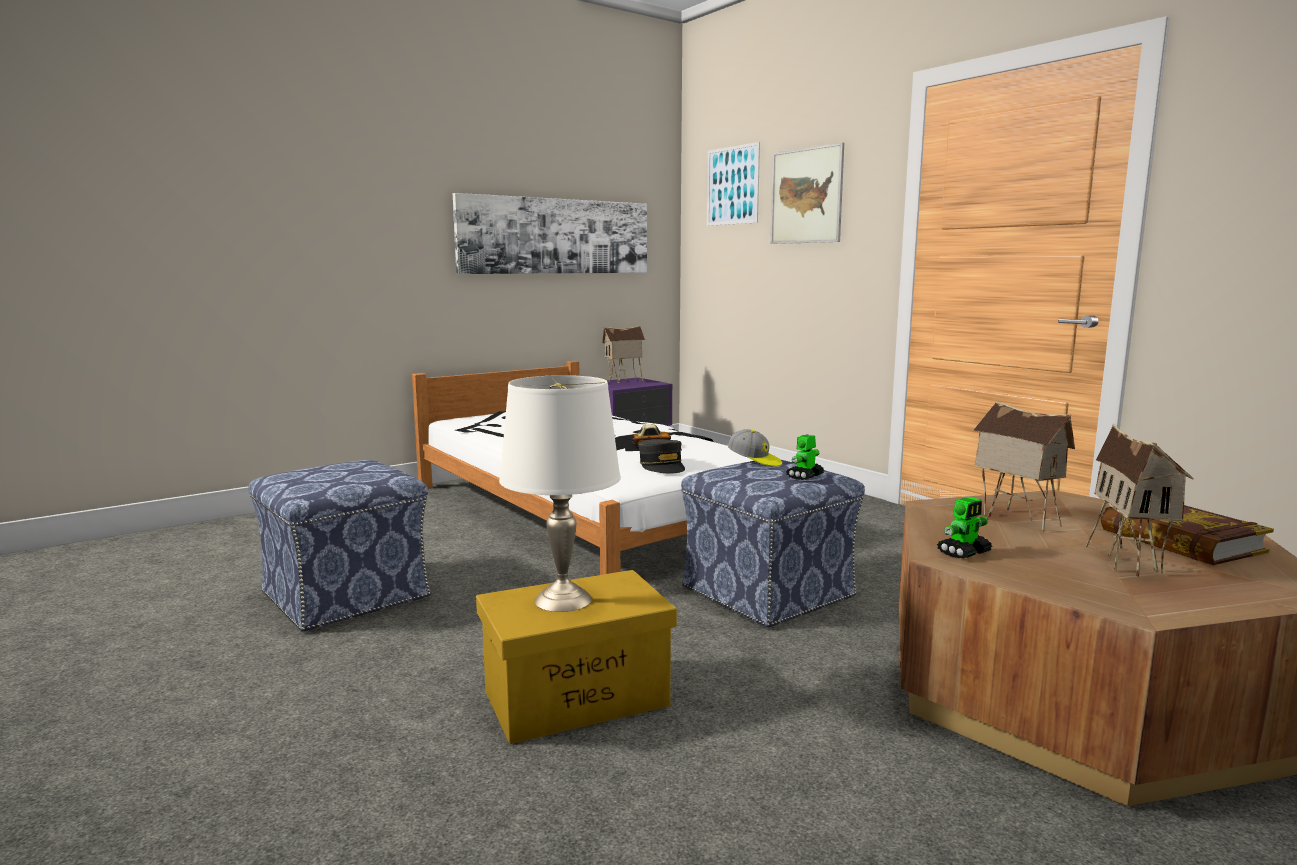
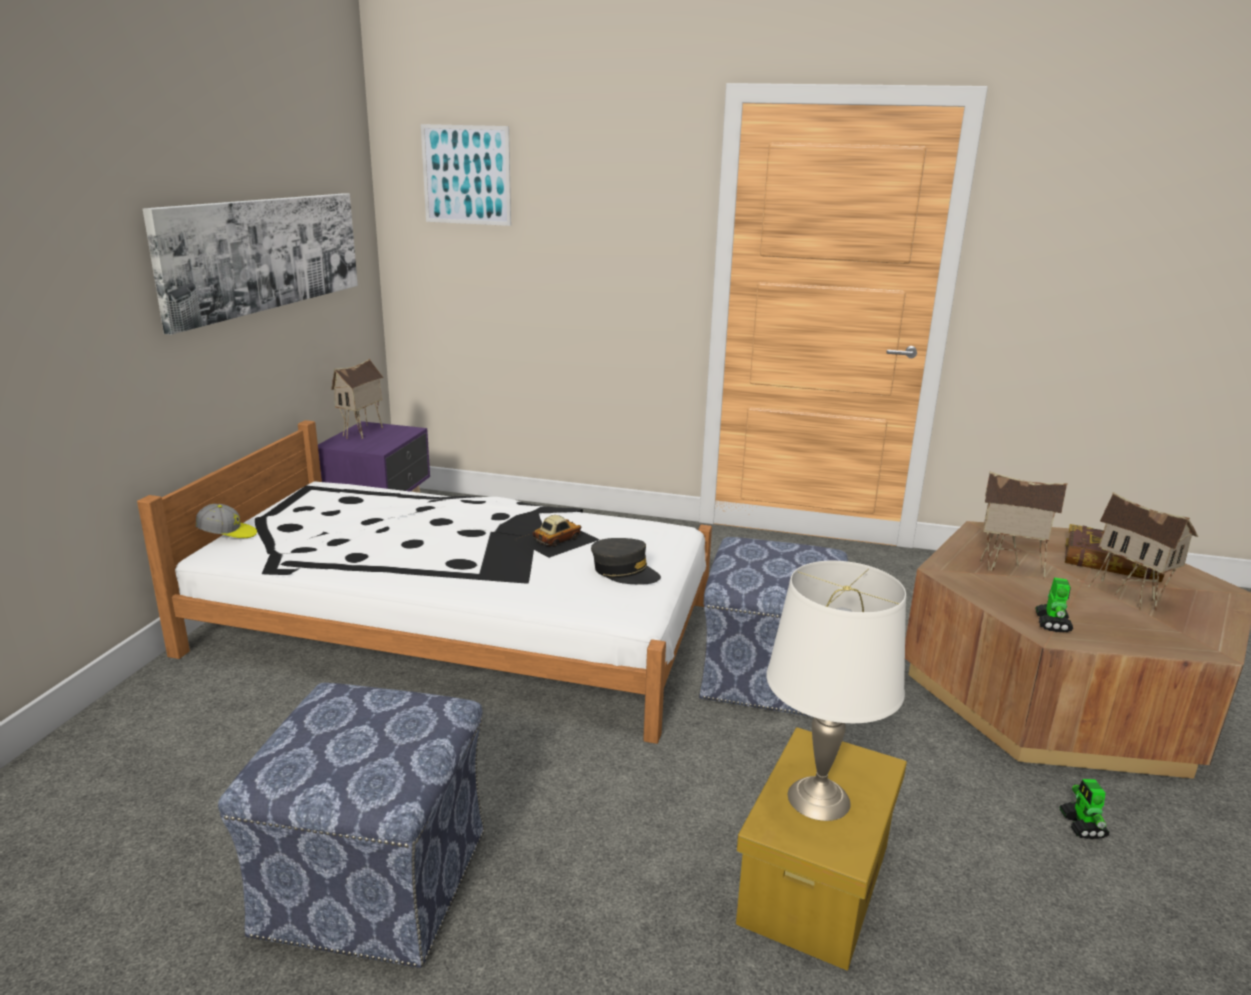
camera: 40 degrees left, 10 degrees up
cap [728,429,782,467] -> cap moved to [196,504,257,538]
picture [770,142,844,244] -> none
toy robot [786,435,824,480] -> toy robot moved to [1059,779,1109,839]

